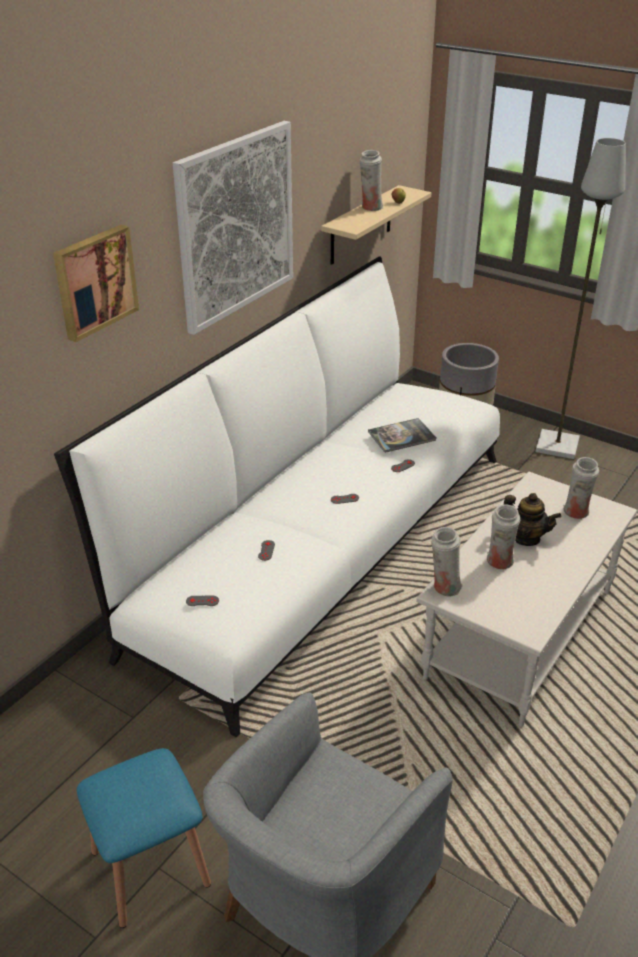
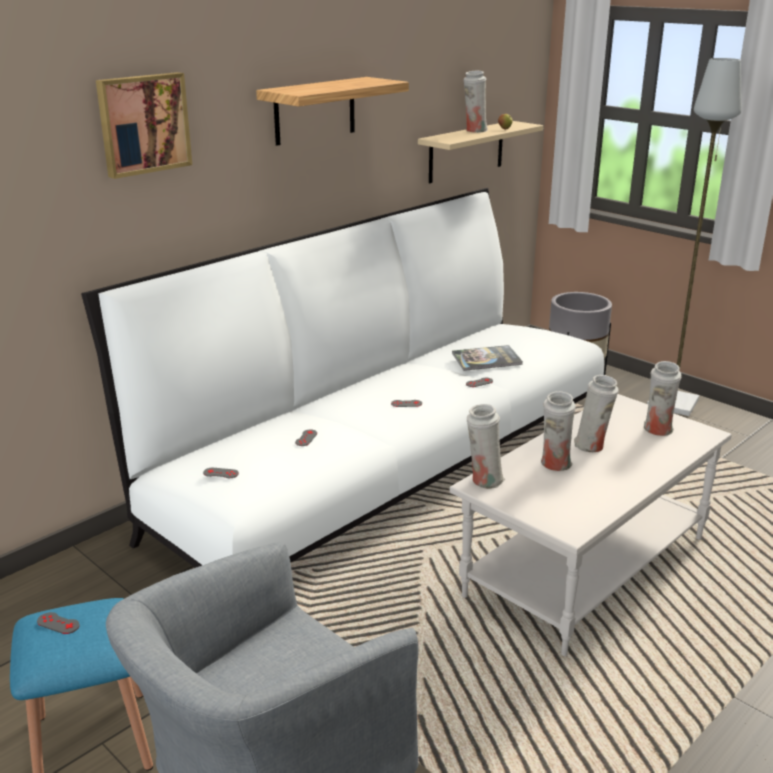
camera: 10 degrees right, 10 degrees down
picture [173,121,293,335] -> shelf [256,77,409,146]
teapot [504,493,561,546] -> white vase [574,375,619,452]
none -> grey game controller [37,612,80,634]

